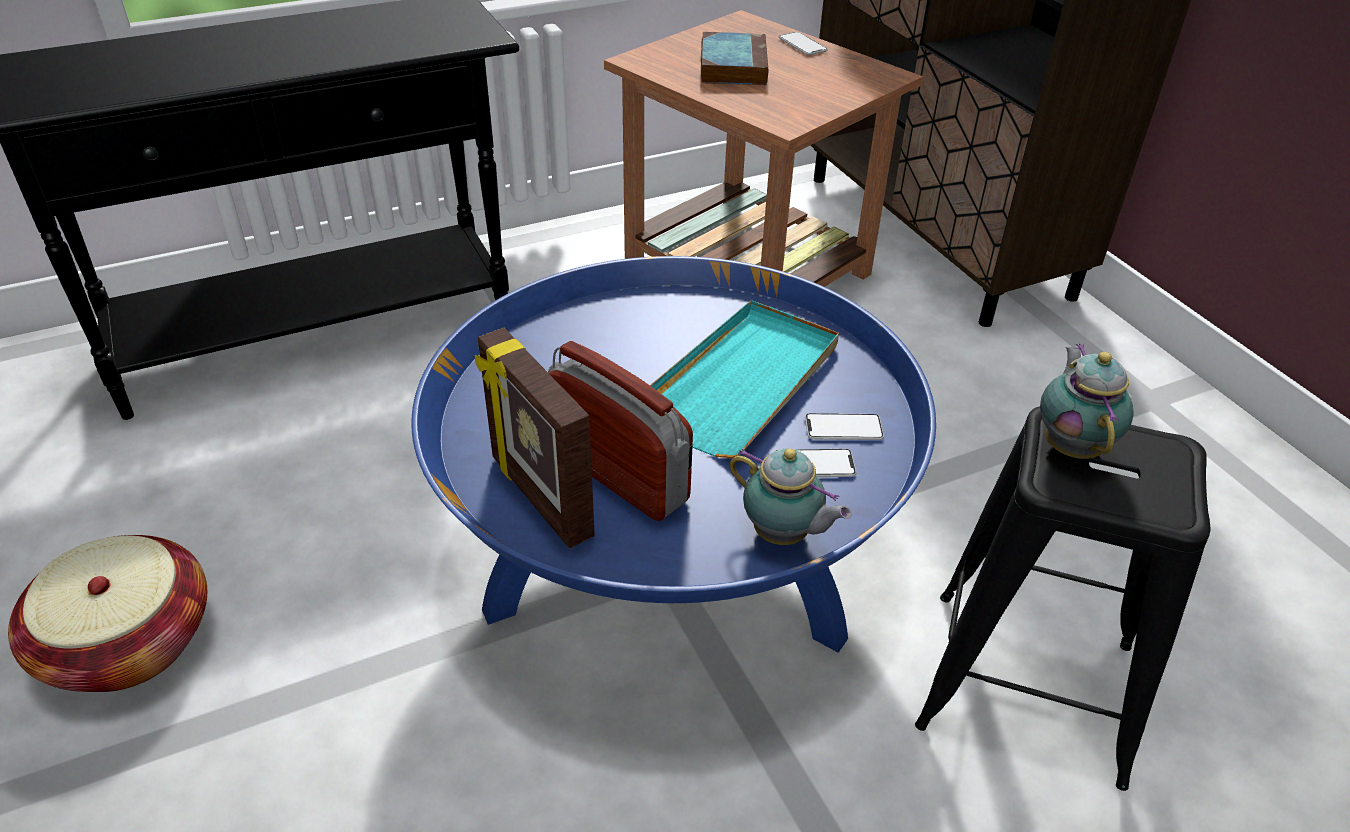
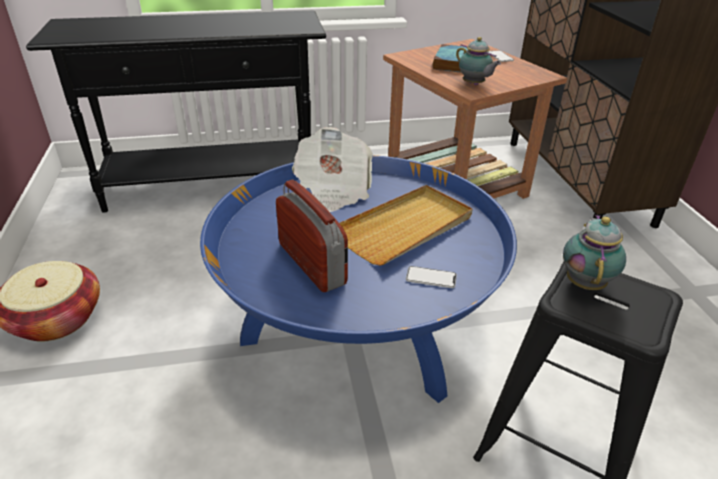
camera: 15 degrees right, 5 degrees down
picture frame [475,328,595,548] -> none
turquoise tray [650,300,839,458] -> beige tray [339,185,473,266]
teapot [729,448,852,545] -> teapot moved to [456,37,501,85]
phone [805,413,884,440] -> none
none -> newspaper [292,127,373,212]

